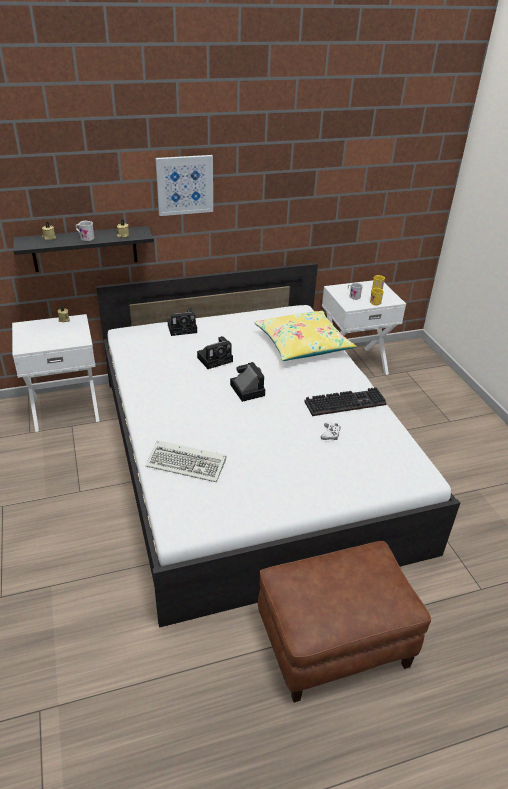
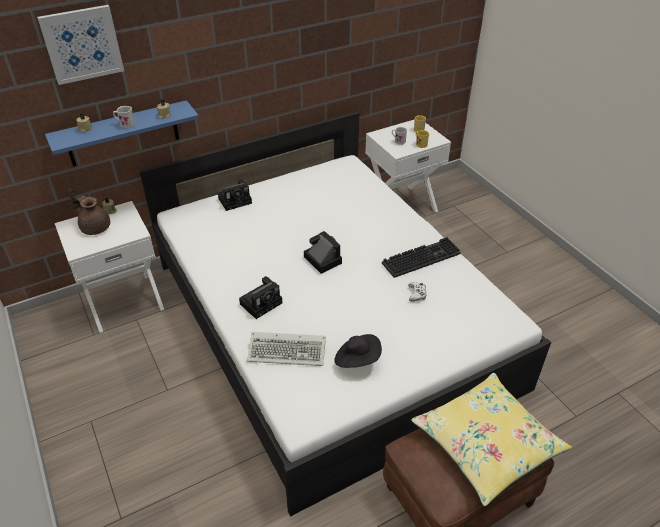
camera: 10 degrees left, 5 degrees up
black shelf [13,226,154,272] -> blue shelf [45,100,199,166]
picture [155,155,213,216] -> picture moved to [37,5,124,85]
camera [197,336,233,369] -> camera moved to [239,276,282,319]
yellow pillow [254,311,357,361] -> yellow pillow moved to [411,373,572,506]
none -> brown teapot [68,187,110,235]
none -> black hat [334,334,382,368]

